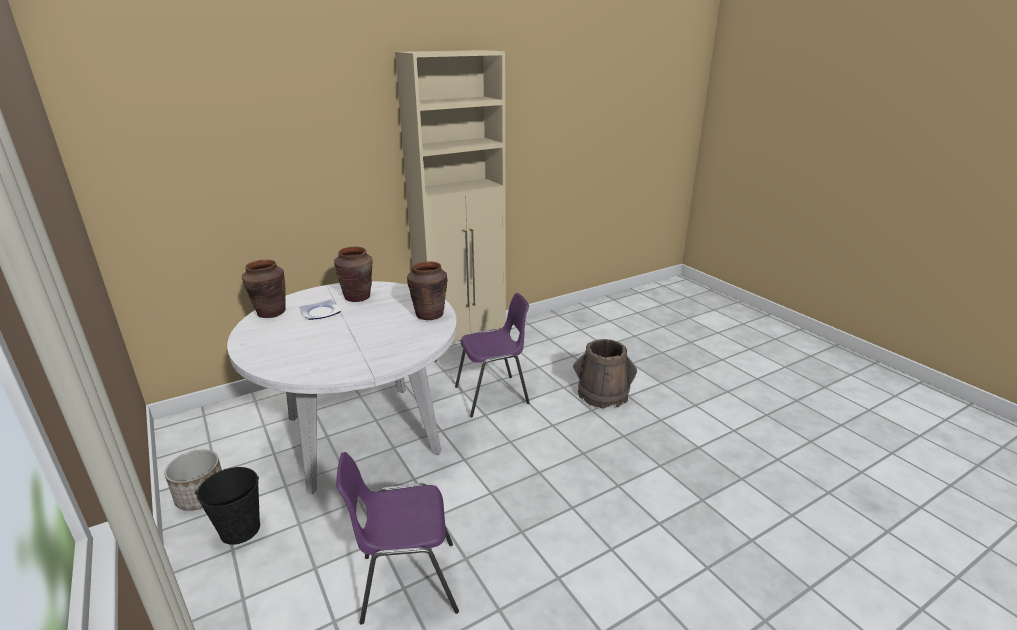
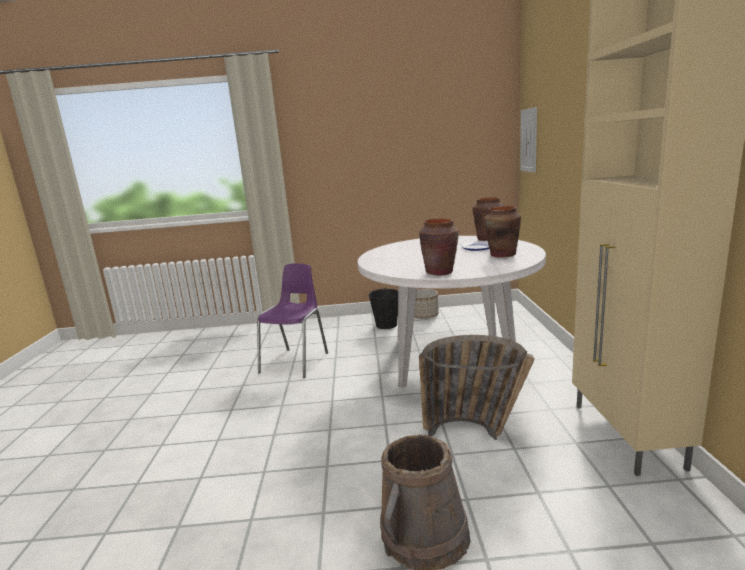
camera: 120 degrees right, 10 degrees down
purple chair [455,293,530,417] -> basket [419,335,535,440]
none -> picture [520,107,537,173]

